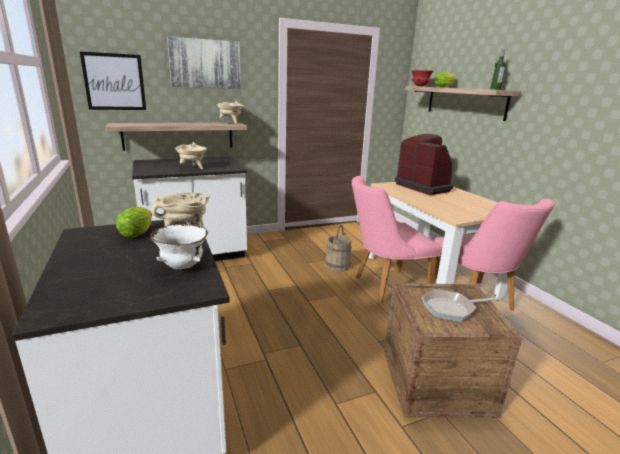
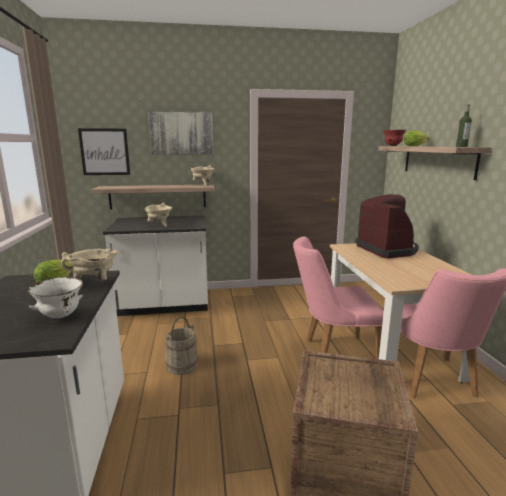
camera: 15 degrees right, 5 degrees down
beige bucket [325,225,351,272] -> beige bucket moved to [165,316,199,375]
frying pan [422,289,497,322] -> none

